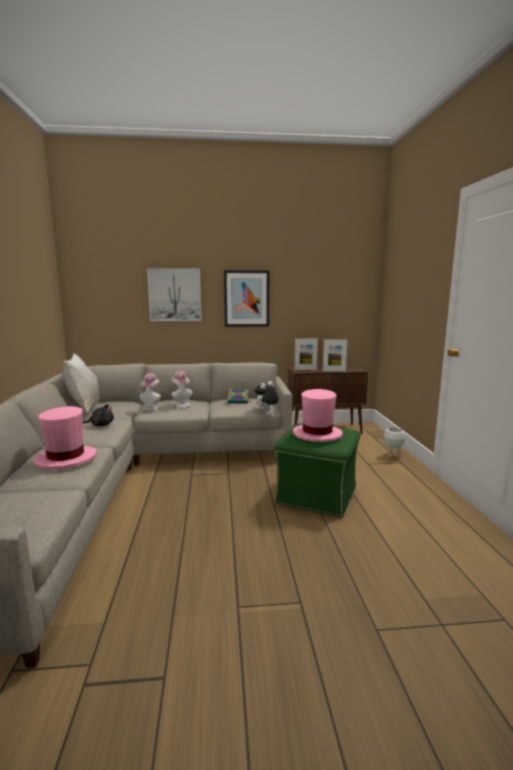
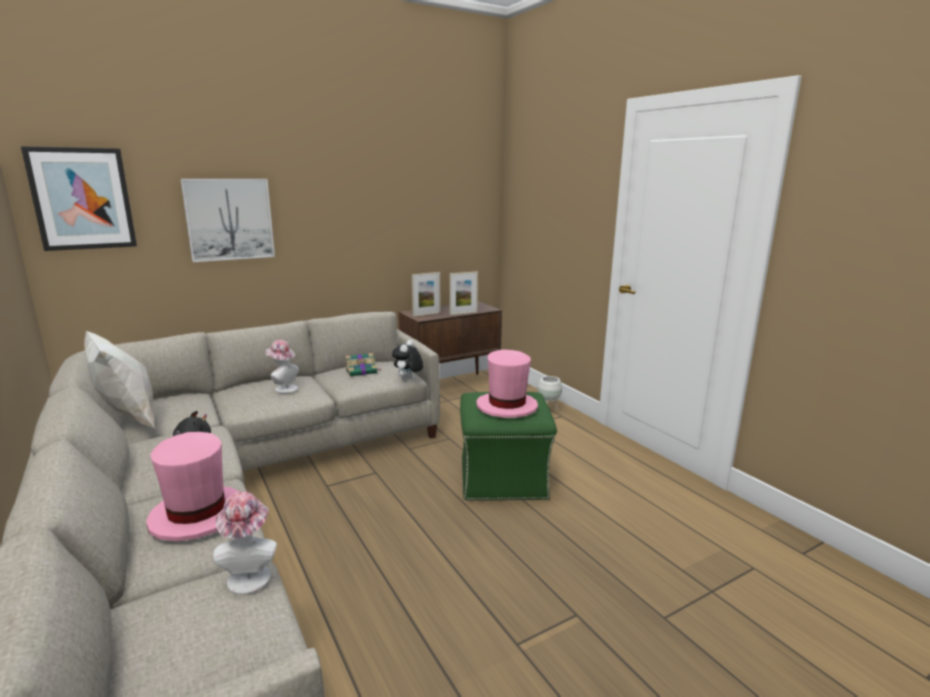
camera: 25 degrees left, 5 degrees up
hat [139,373,161,411] -> hat moved to [213,492,277,594]
picture [224,270,269,327] -> picture moved to [21,146,137,251]

